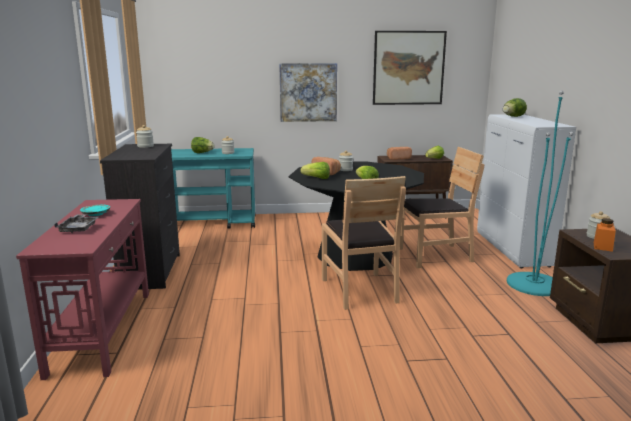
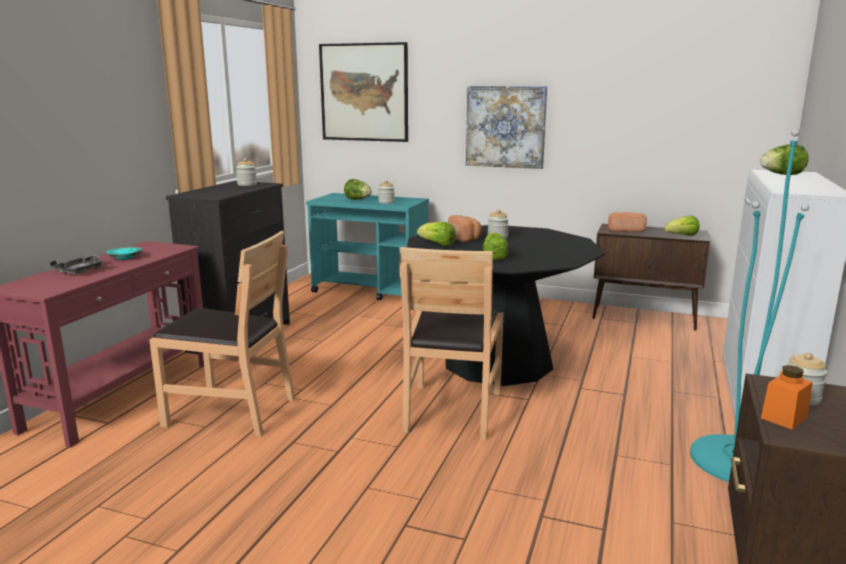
camera: 25 degrees right, 0 degrees up
picture [373,31,447,105] -> picture moved to [319,42,408,142]
brown chair [400,147,484,268] -> brown chair moved to [149,231,295,437]

